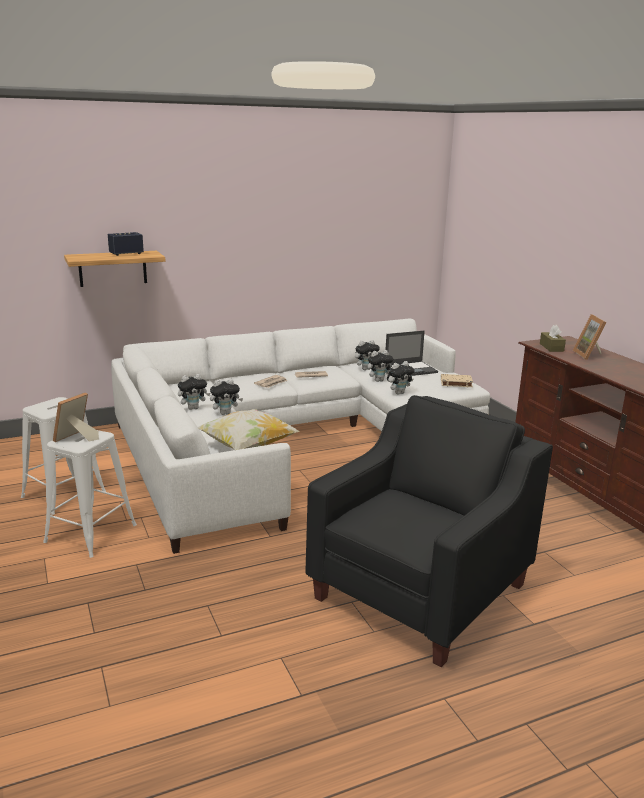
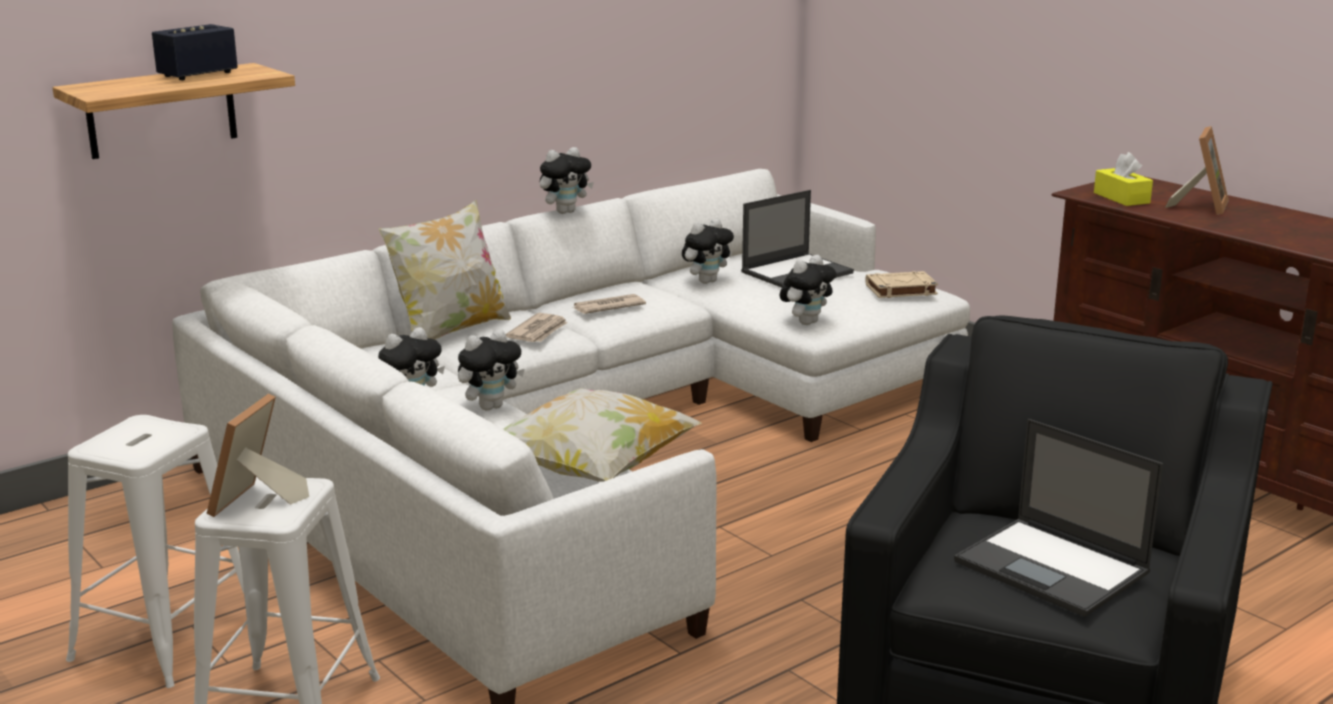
camera: 15 degrees left, 0 degrees up
plush toy [367,350,394,382] -> plush toy moved to [540,147,594,214]
brown tissue box [540,325,566,352] -> yellow tissue box [1094,152,1153,206]
picture frame [573,314,607,360] -> picture frame turned 135 degrees counterclockwise [1165,126,1229,215]
none -> pillow [378,200,511,340]
none -> laptop [954,419,1163,617]

